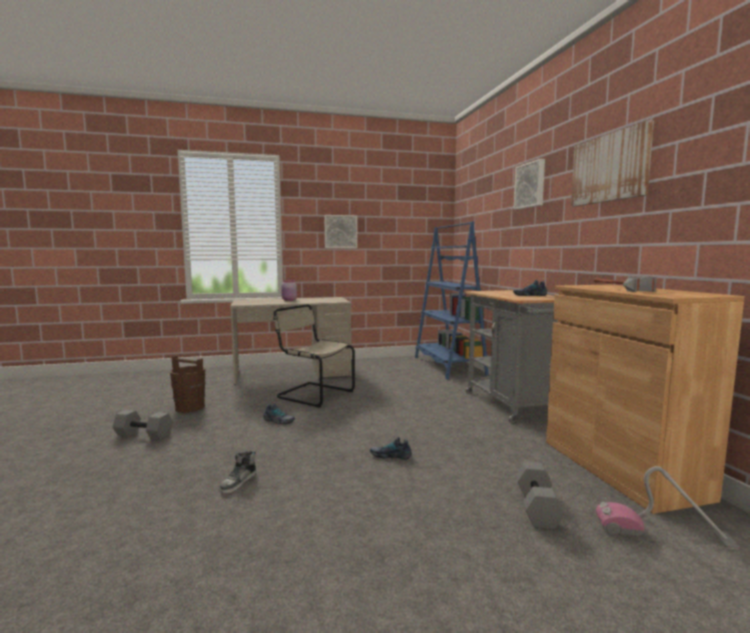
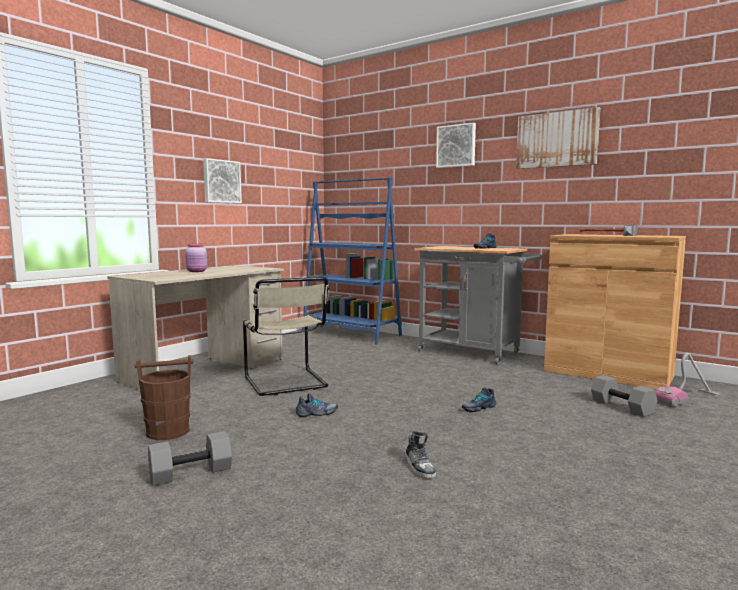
camera: 40 degrees left, 0 degrees up
beige chair [273,304,355,408] -> beige chair turned 105 degrees counterclockwise [243,277,330,396]

